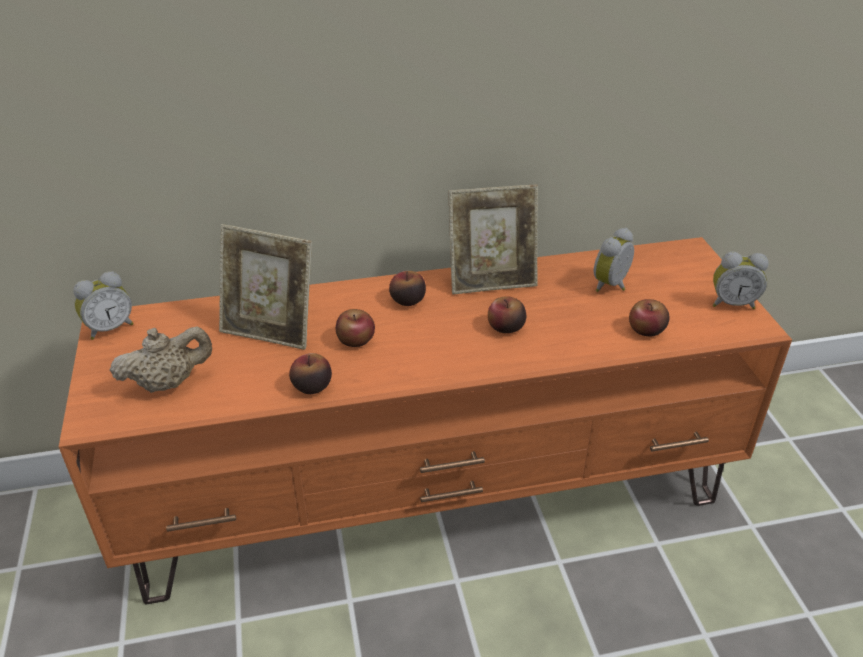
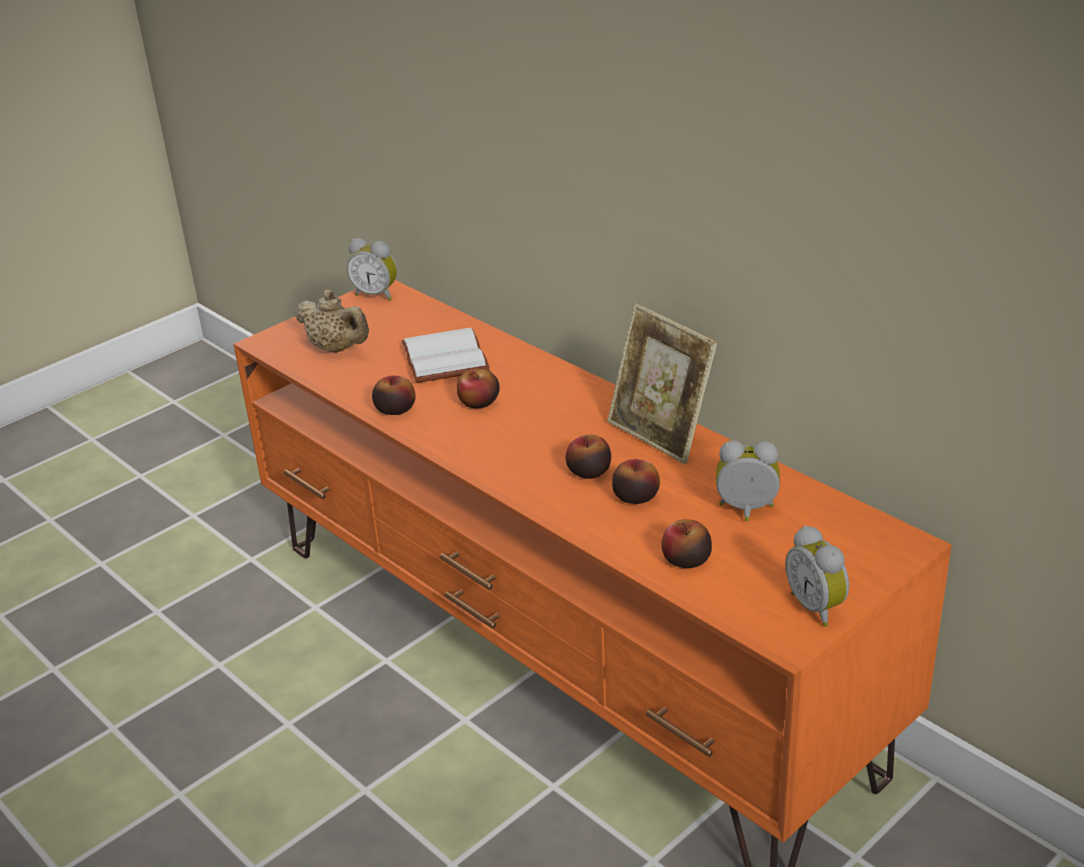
camera: 60 degrees right, 5 degrees down
picture frame [219,224,312,350] -> white book [402,327,490,383]
apple [389,271,426,306] -> apple moved to [612,459,660,504]

